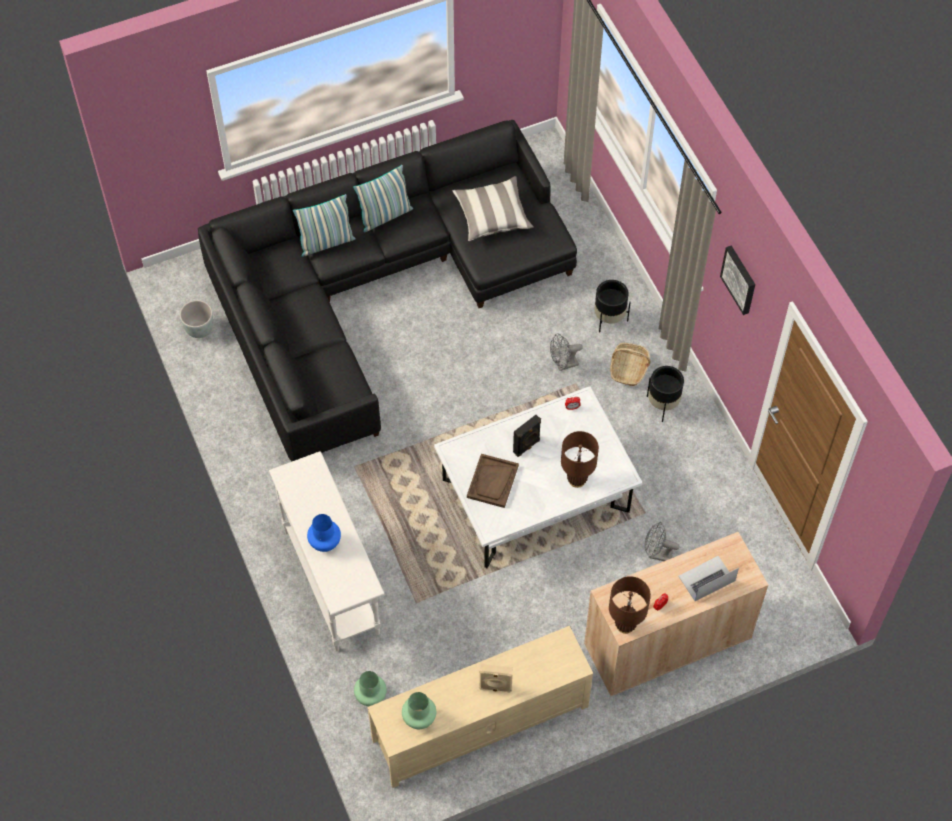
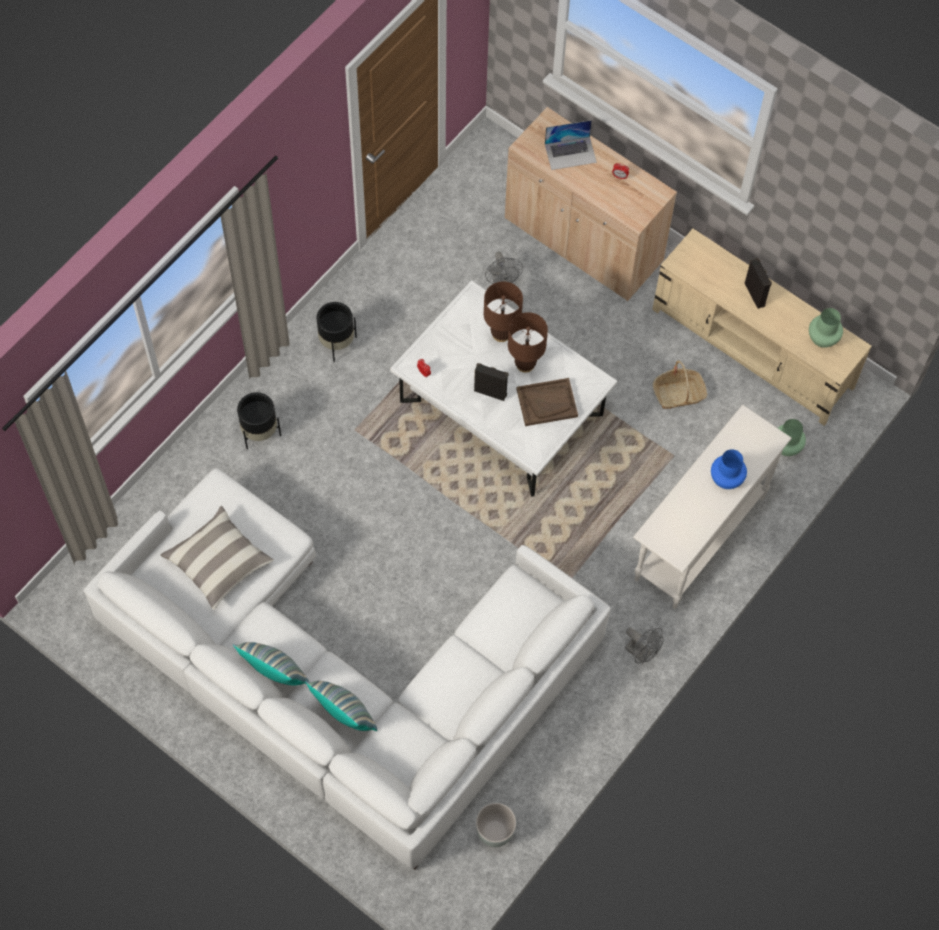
camera: 120 degrees left, 5 degrees up
black sofa [198,120,577,462] -> white sofa [84,468,611,870]
beige speaker [479,664,513,692] -> black speaker [744,258,772,309]
grey fan [550,333,583,371] -> grey fan moved to [625,628,664,663]
brown table lamp [609,576,651,634] -> brown table lamp moved to [508,312,548,373]
basket [610,343,650,386] -> basket moved to [653,360,707,409]
laptop [679,556,739,601] -> laptop turned 45 degrees counterclockwise [545,120,597,170]
picture [720,245,755,315] -> none

